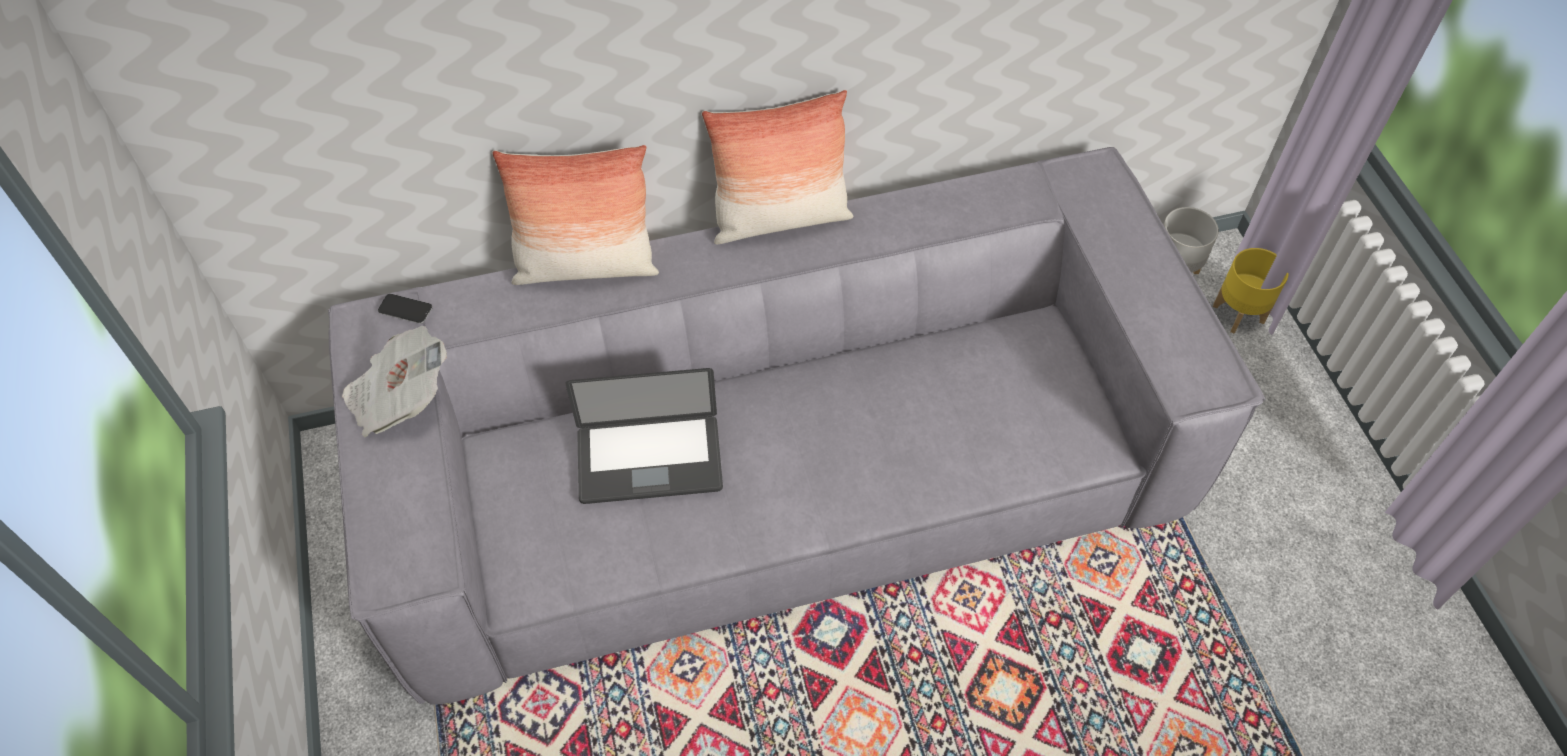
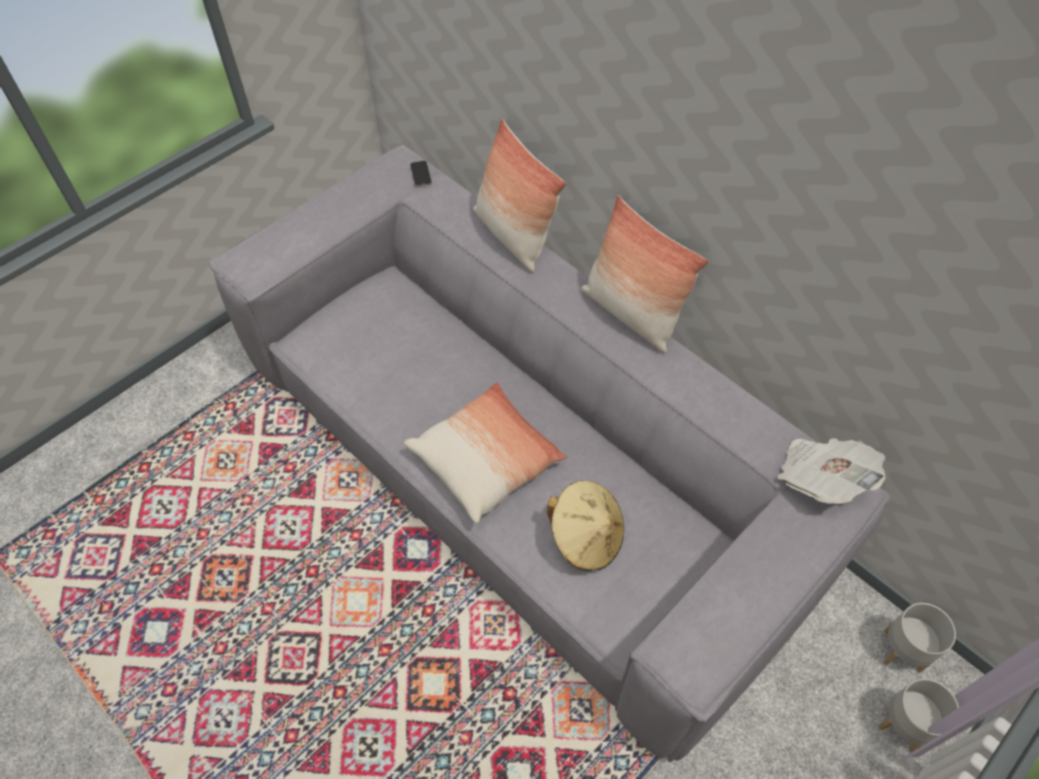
camera: 60 degrees right, 0 degrees up
newspaper [342,326,447,437] -> newspaper moved to [778,438,885,504]
laptop [565,368,723,504] -> none
yellow planter [1213,248,1289,334] -> grey planter [878,679,959,753]
none -> pillow [404,383,567,524]
none -> beige hat [547,481,624,571]

